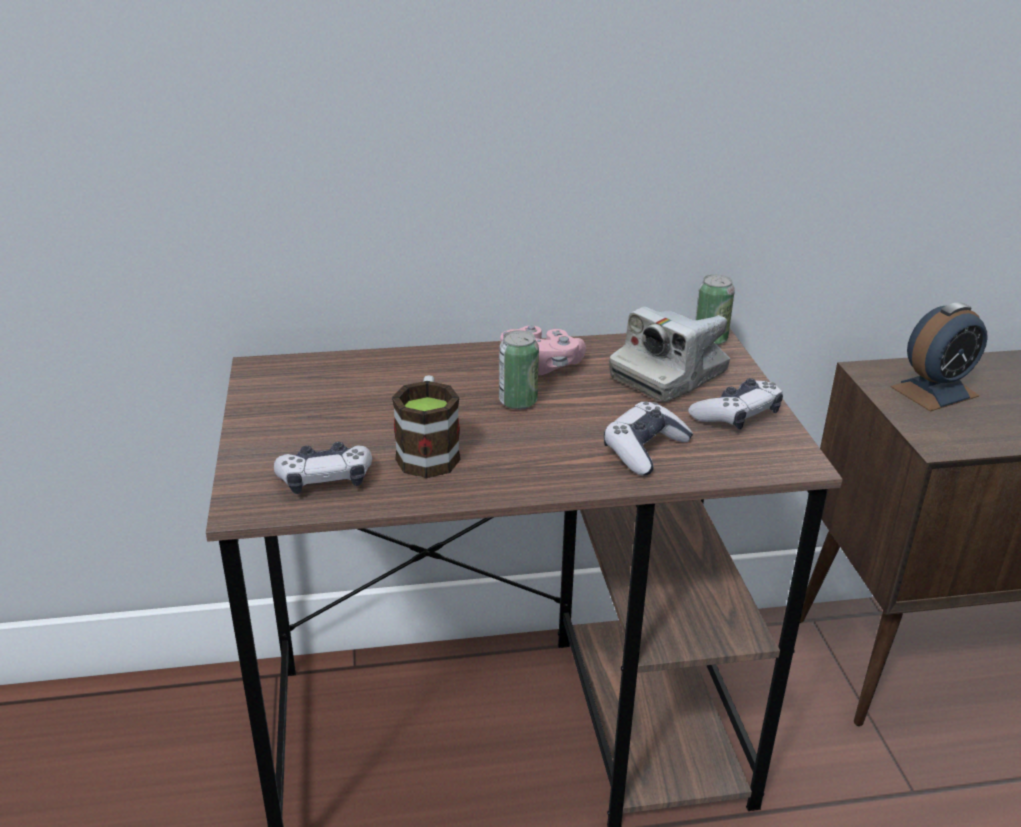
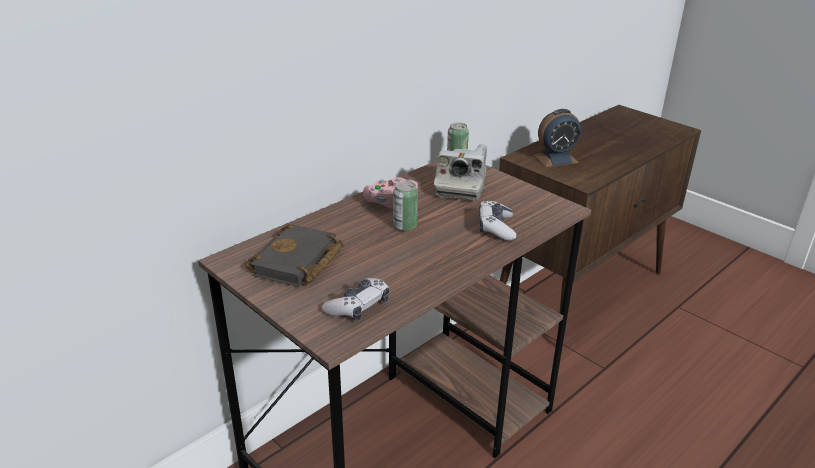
camera: 35 degrees left, 0 degrees up
mug [392,375,460,478] -> none
game controller [688,378,783,429] -> none
alarm clock [891,303,988,412] -> alarm clock turned 45 degrees clockwise [533,109,581,167]
none -> black book [245,224,344,287]

